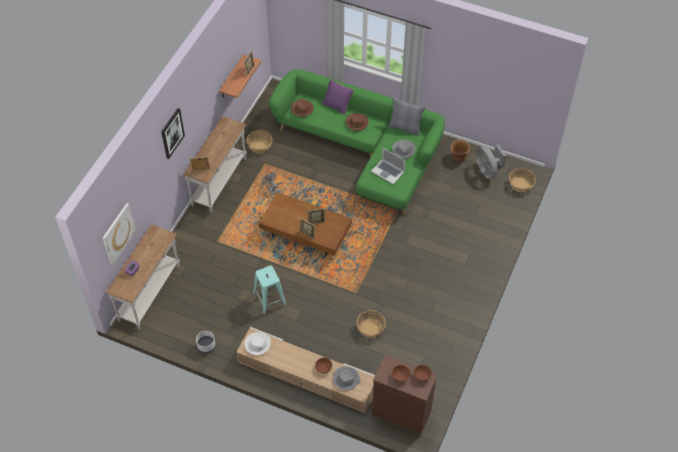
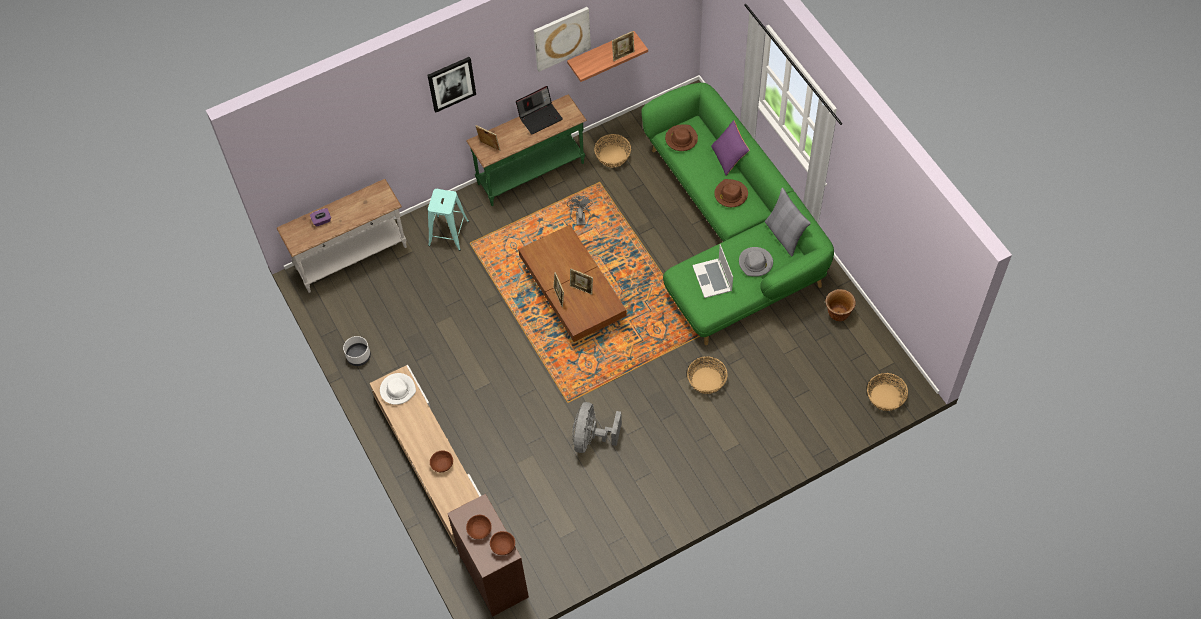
camera: 40 degrees right, 5 degrees up
picture [103,203,136,265] -> picture moved to [533,7,591,72]
white console table [183,116,247,213] -> green console table [467,94,587,206]
turquoise stool [253,266,287,315] -> turquoise stool moved to [428,189,469,251]
grey hat [333,366,360,390] -> none
basket [356,310,386,338] -> basket moved to [687,356,728,394]
grey fan [476,144,506,179] -> grey fan moved to [572,402,622,453]
none -> laptop [516,86,563,134]

